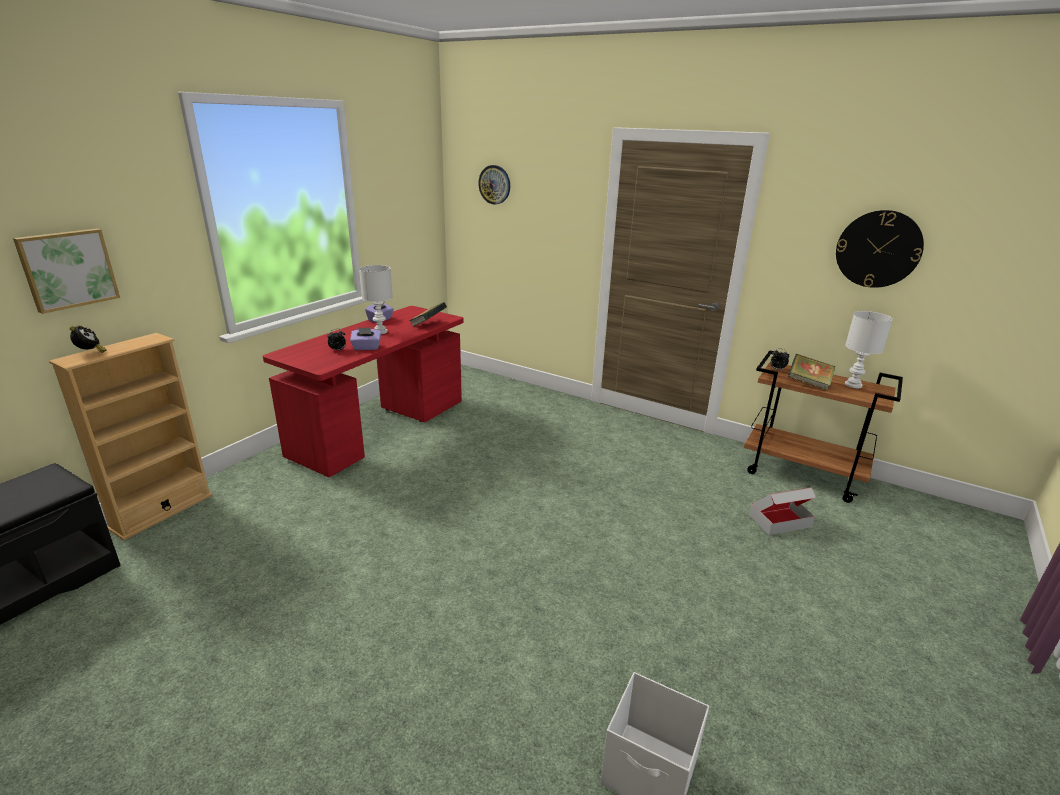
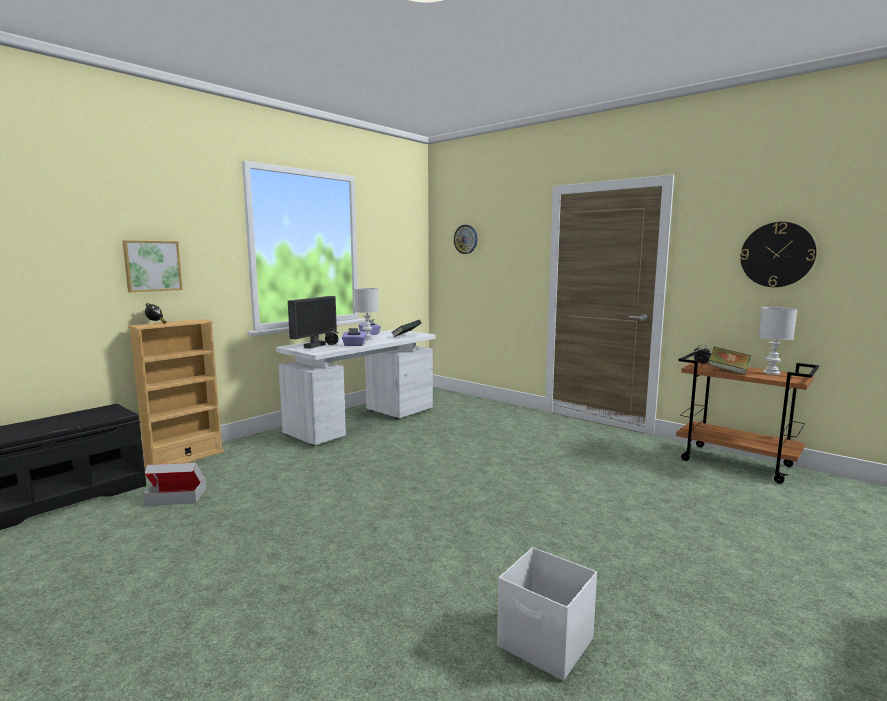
camera: 10 degrees right, 15 degrees down
red desk [263,306,464,477] -> white desk [276,330,435,446]
cardboard box [749,487,816,535] -> cardboard box moved to [143,462,207,506]
none -> monitor [288,296,337,349]

